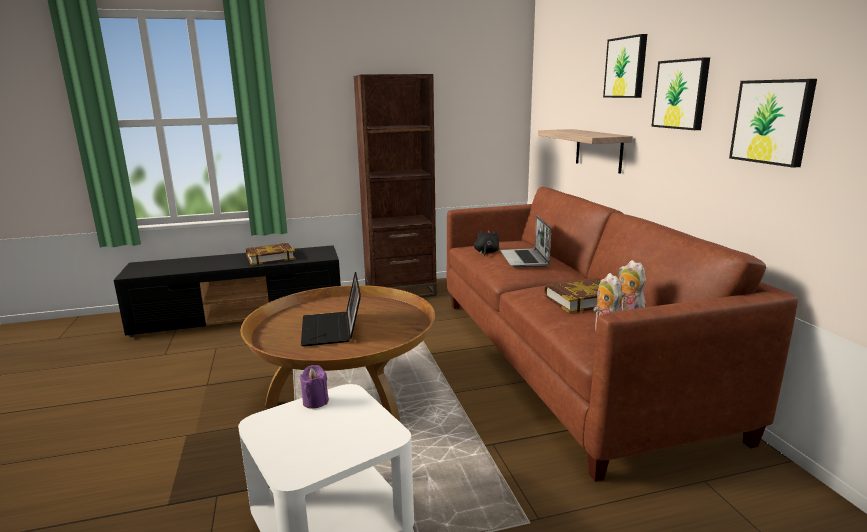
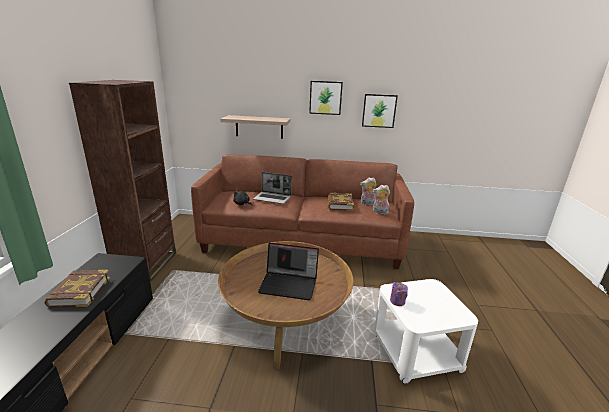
camera: 70 degrees left, 5 degrees up
picture [603,34,647,98] -> none

